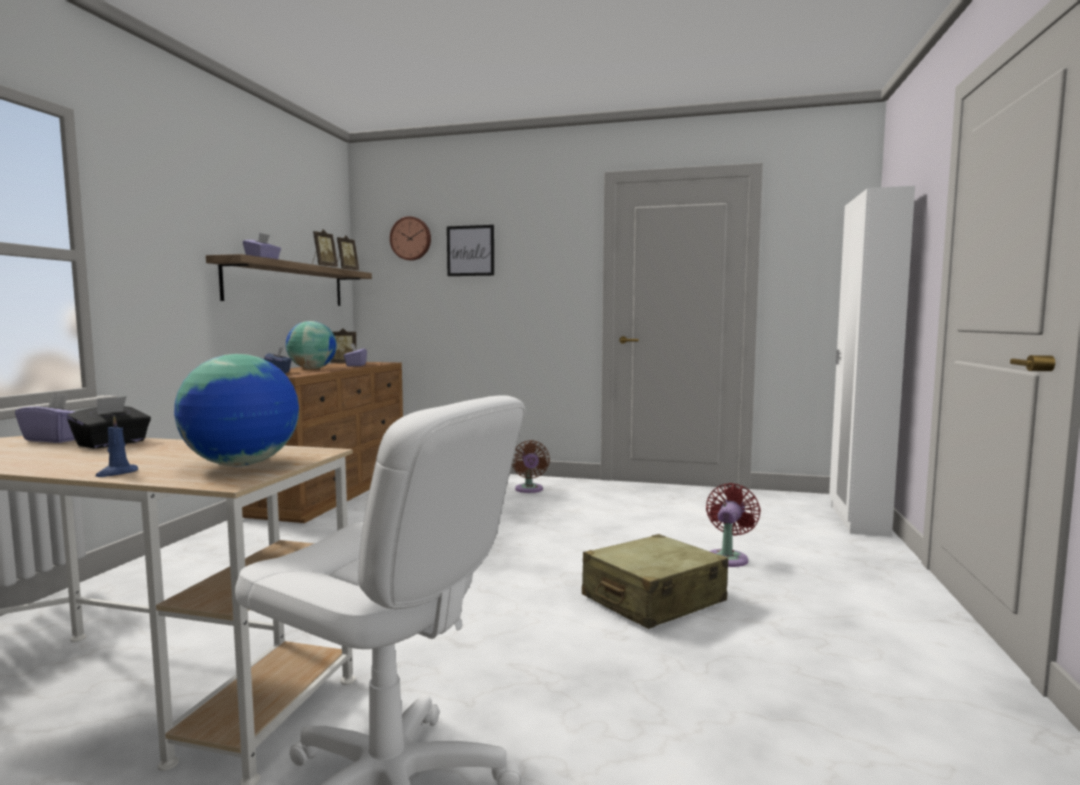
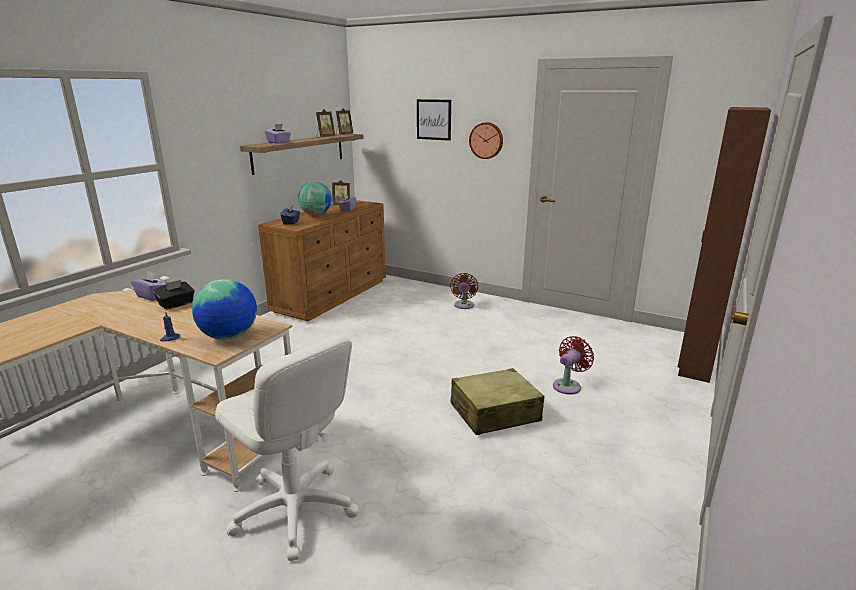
camera: 15 degrees right, 15 degrees up
wall clock [390,216,431,261] -> wall clock moved to [469,122,503,159]
white wardrobe [829,186,915,537] -> brown wardrobe [678,107,771,383]

